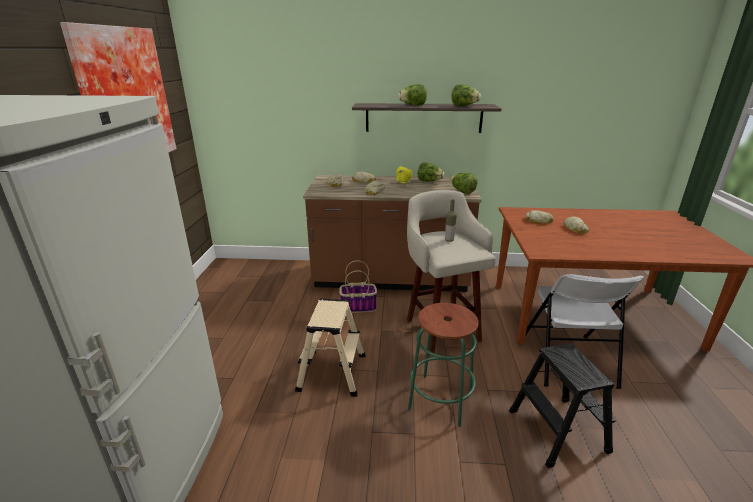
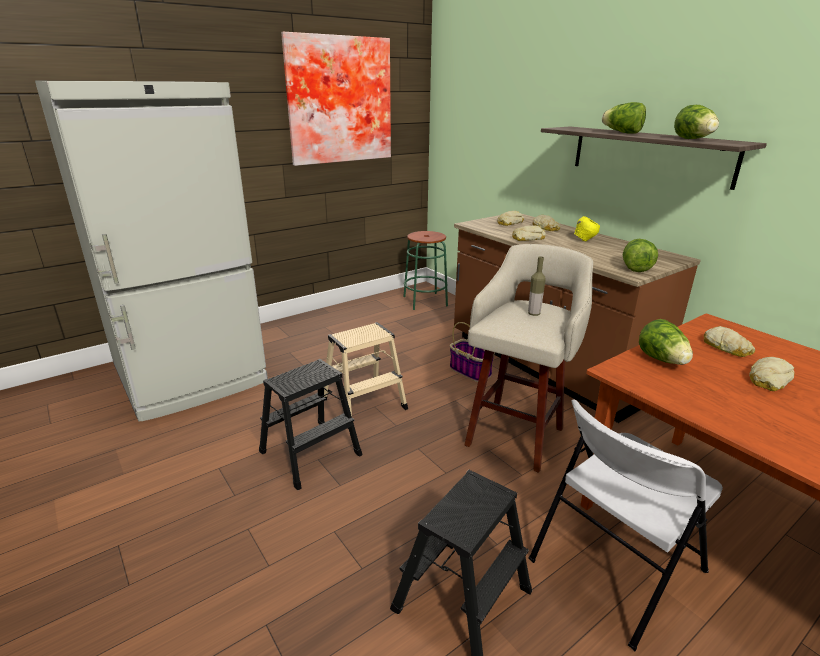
camera: 50 degrees right, 0 degrees up
green stool [408,303,478,427] -> green stool moved to [403,231,448,310]
lettuce [418,163,445,182] -> lettuce moved to [639,319,693,365]
none -> black step ladder [259,359,362,490]

